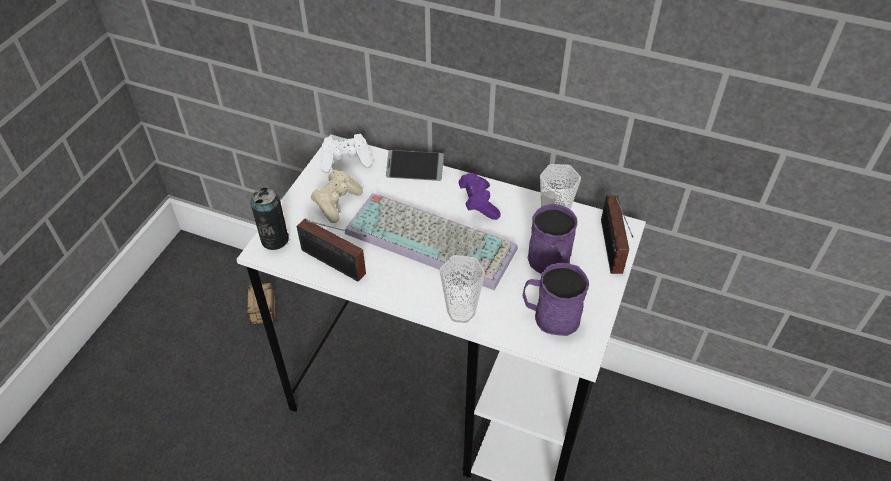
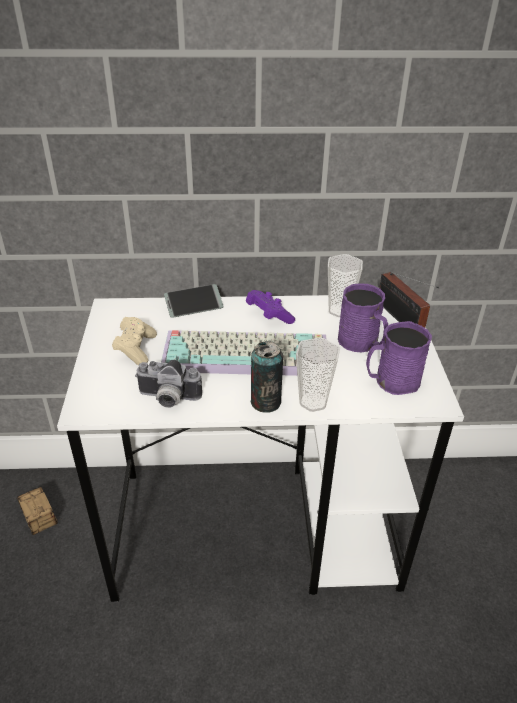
camera: 25 degrees left, 10 degrees down
can [250,188,289,250] -> can moved to [251,341,283,413]
radio [297,219,367,282] -> camera [135,360,202,408]
white game controller [321,134,373,173] -> none

